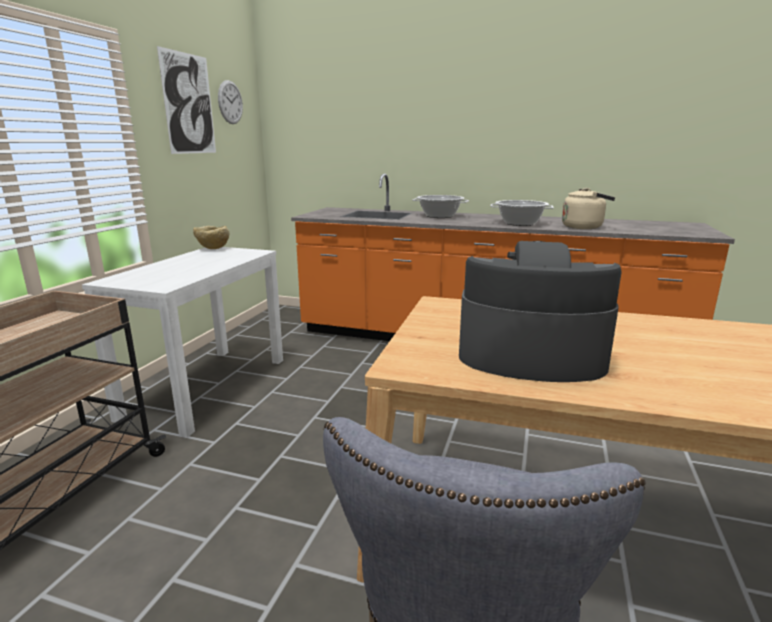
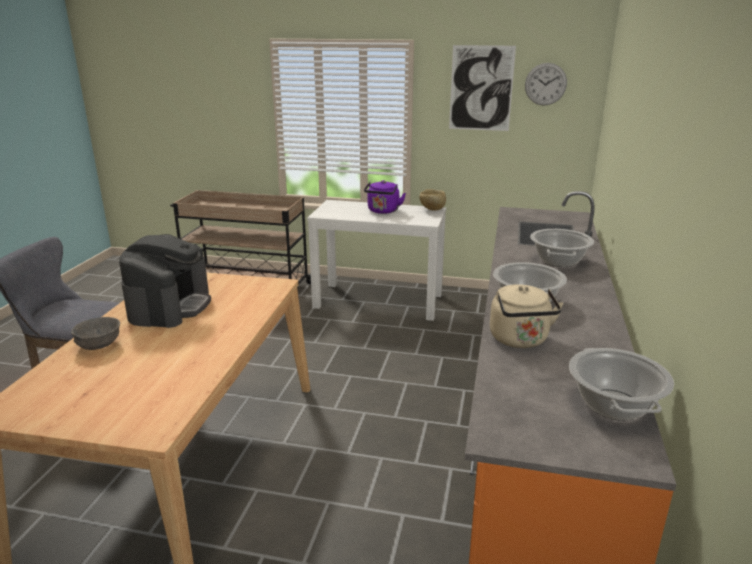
camera: 85 degrees right, 5 degrees up
none -> grey bowl [71,317,120,350]
none -> purple kettle [364,180,406,214]
none -> cooking pot [569,348,674,421]

